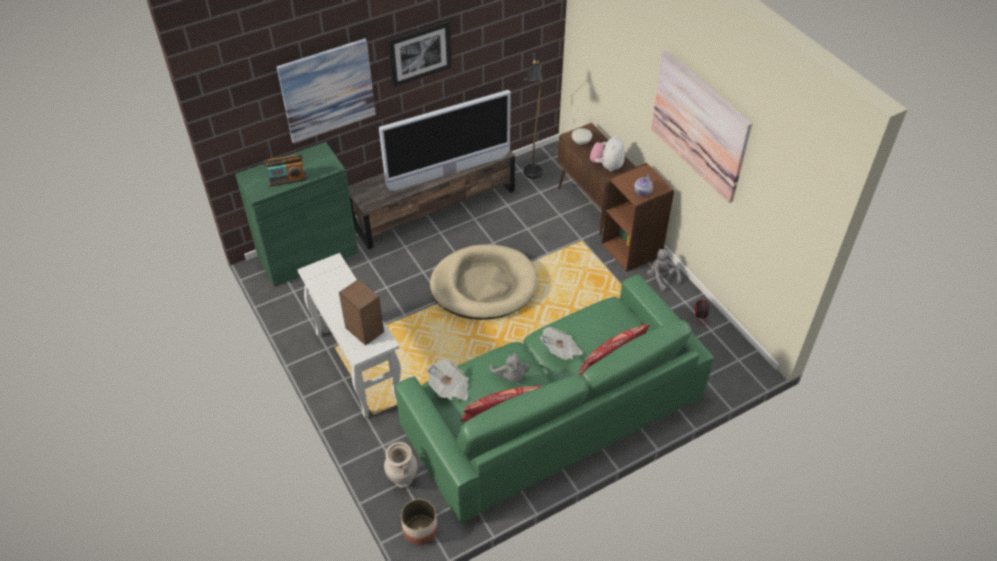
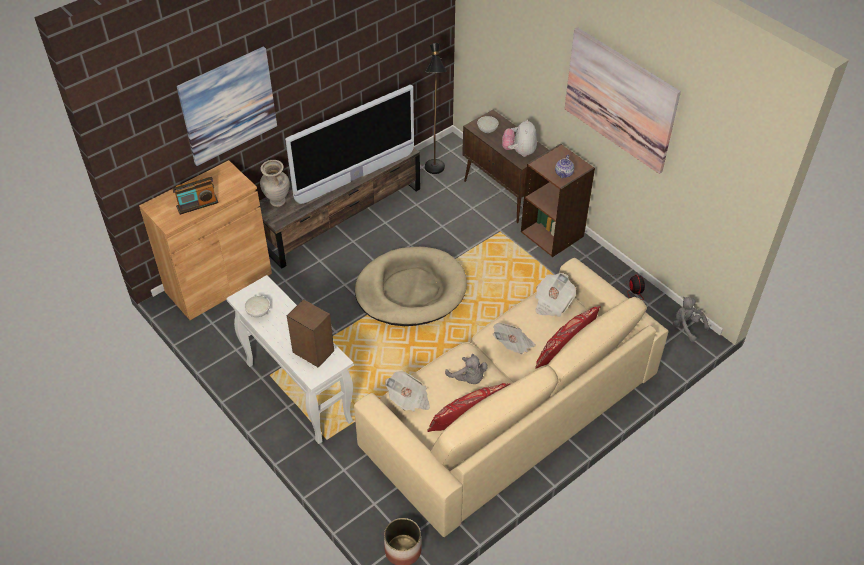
camera: 10 degrees left, 0 degrees up
green cabinet [235,142,359,287] -> brown cabinet [139,160,272,320]
beige vase [384,442,418,488] -> beige vase moved to [260,160,290,207]
picture [387,20,452,88] -> none
green sofa [395,275,714,524] -> beige sofa [354,258,669,537]
grey plush toy [647,249,681,291] -> grey plush toy moved to [673,297,709,342]
none -> white bowl [244,295,270,317]
none -> newspaper [535,273,576,317]

